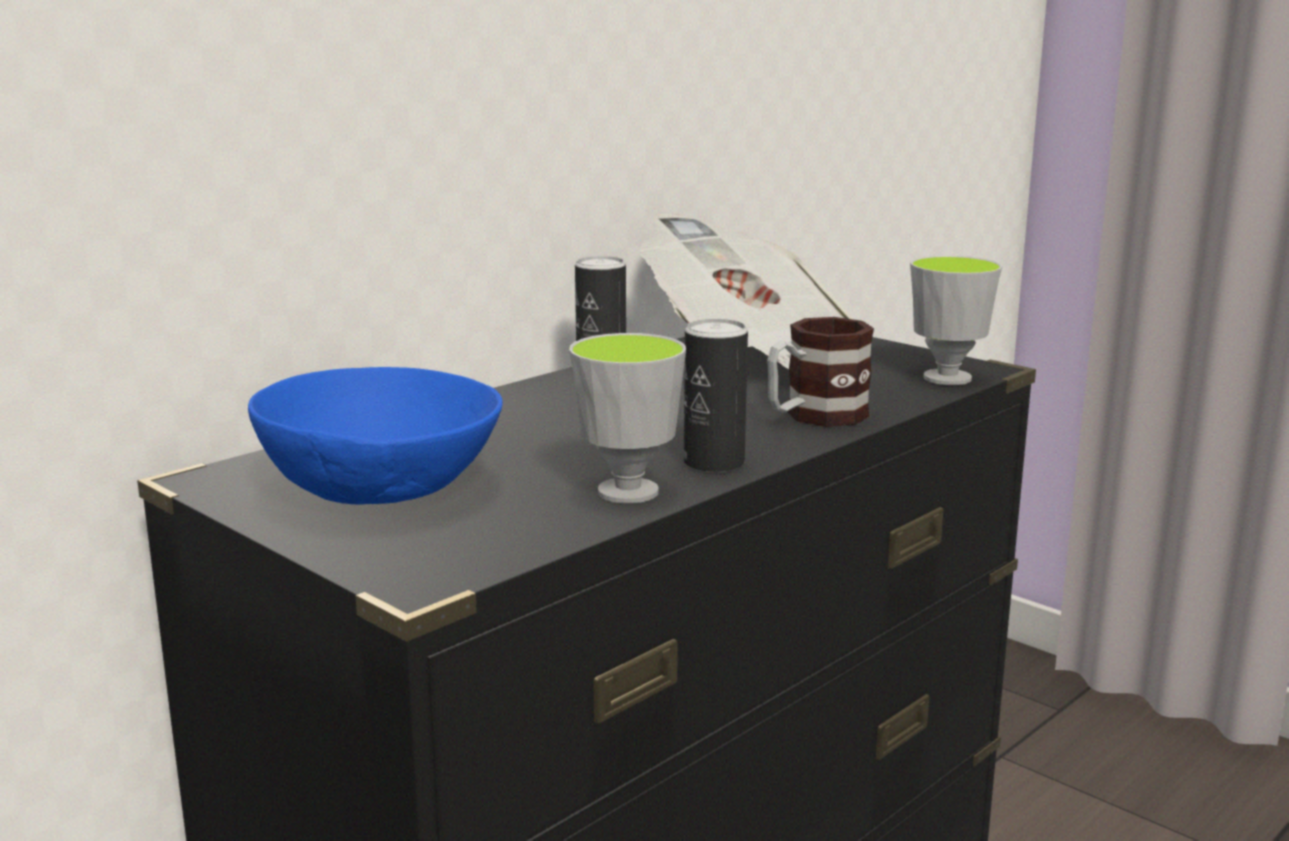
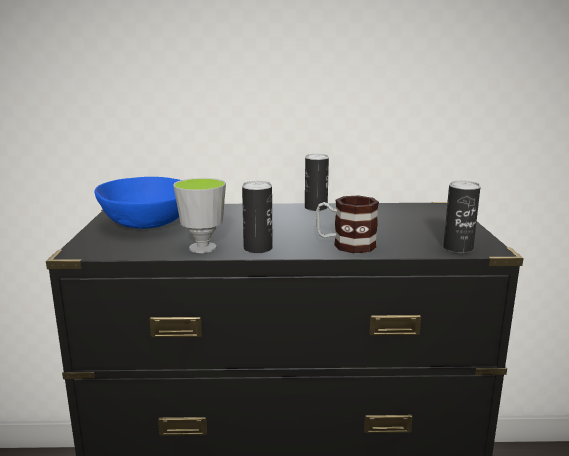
camera: 45 degrees right, 0 degrees up
newspaper [639,214,854,369] -> none
cup [910,255,1002,385] -> can [443,181,480,253]

